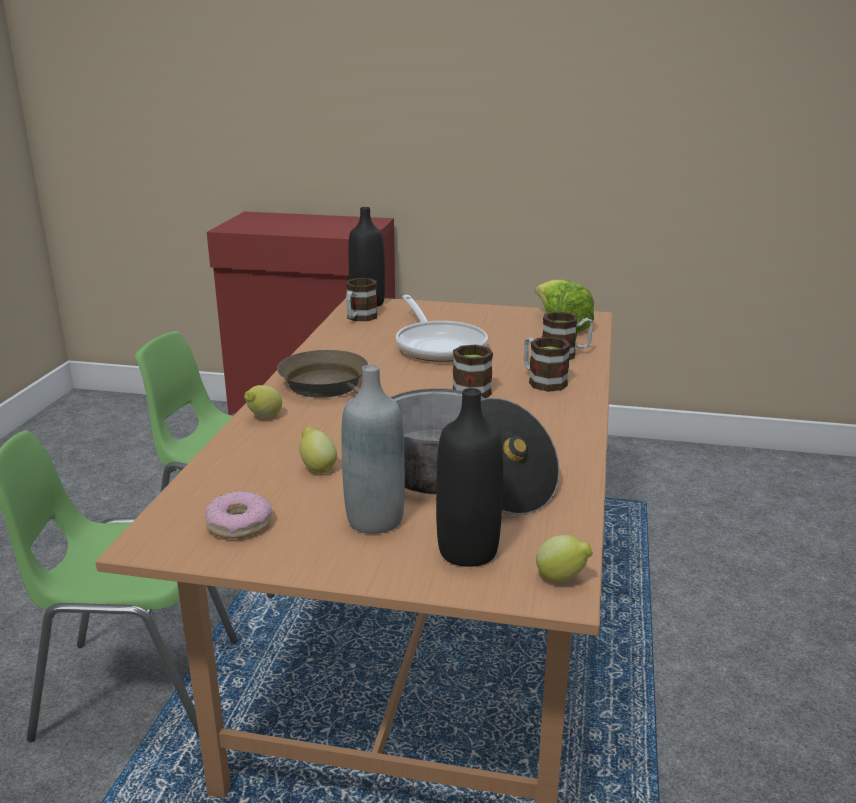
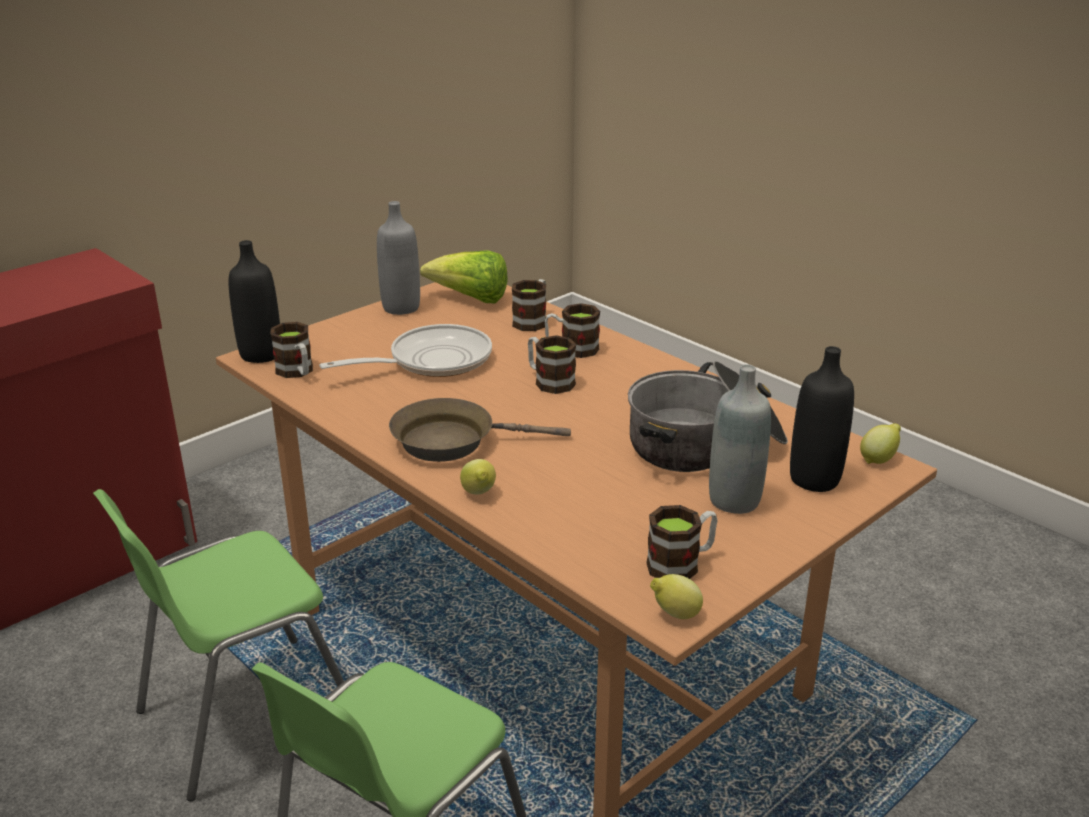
camera: 55 degrees left, 5 degrees up
donut [205,491,272,539] -> mug [646,505,718,579]
lemon [299,427,337,473] -> lemon moved to [650,574,703,619]
frying pan [396,295,488,362] -> frying pan turned 45 degrees counterclockwise [319,324,492,377]
none -> grey bottle [377,201,420,315]

